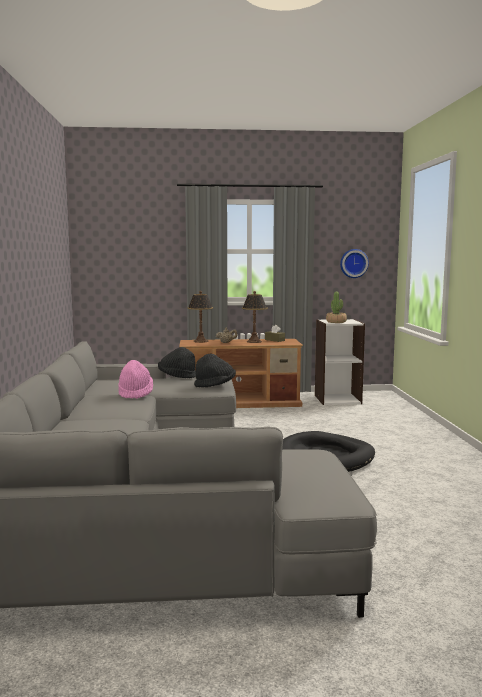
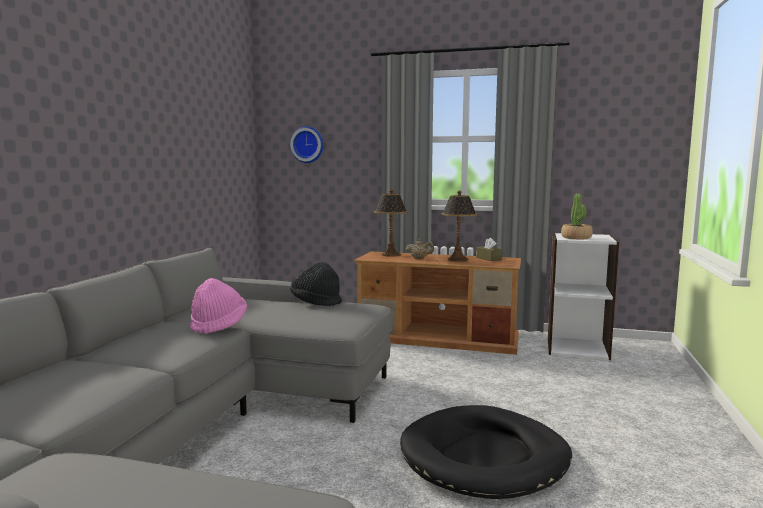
camera: 20 degrees right, 0 degrees up
black hat [194,354,236,387] -> none
wall clock [340,249,369,278] -> wall clock moved to [290,126,324,163]

